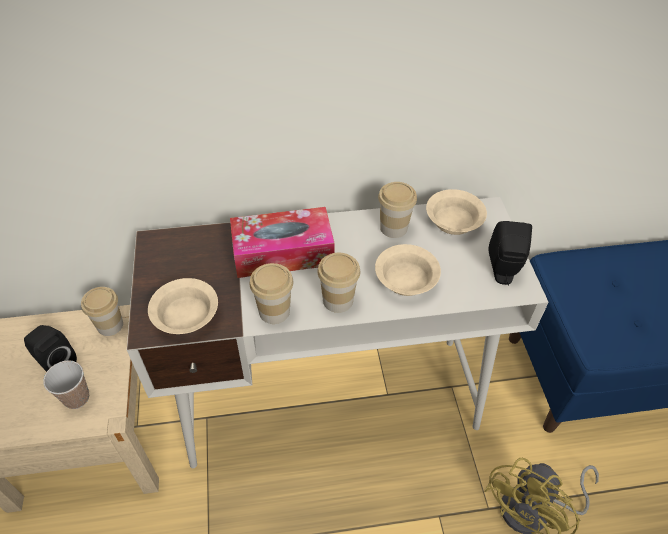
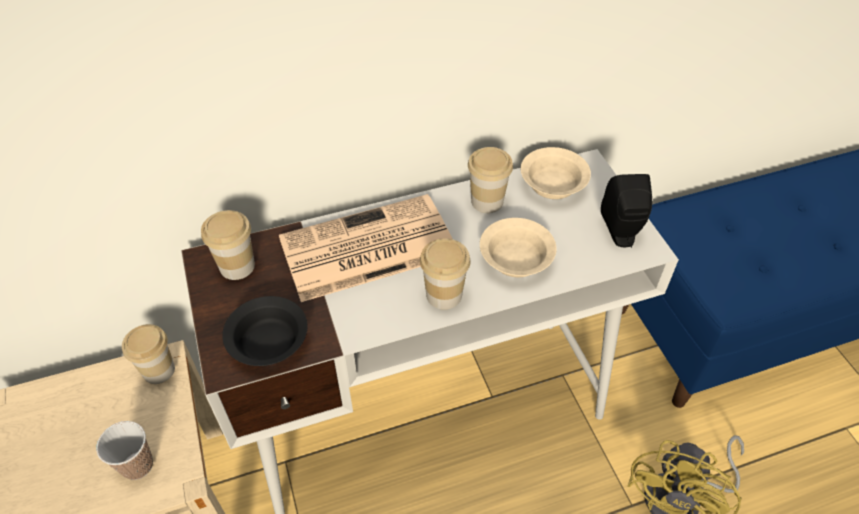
camera: 10 degrees left, 0 degrees up
black speaker [24,325,77,372] -> none
beige bowl [148,278,218,334] -> black bowl [222,296,308,366]
tissue box [230,207,335,278] -> newspaper [279,194,452,302]
cup [250,263,293,324] -> cup moved to [201,210,255,280]

